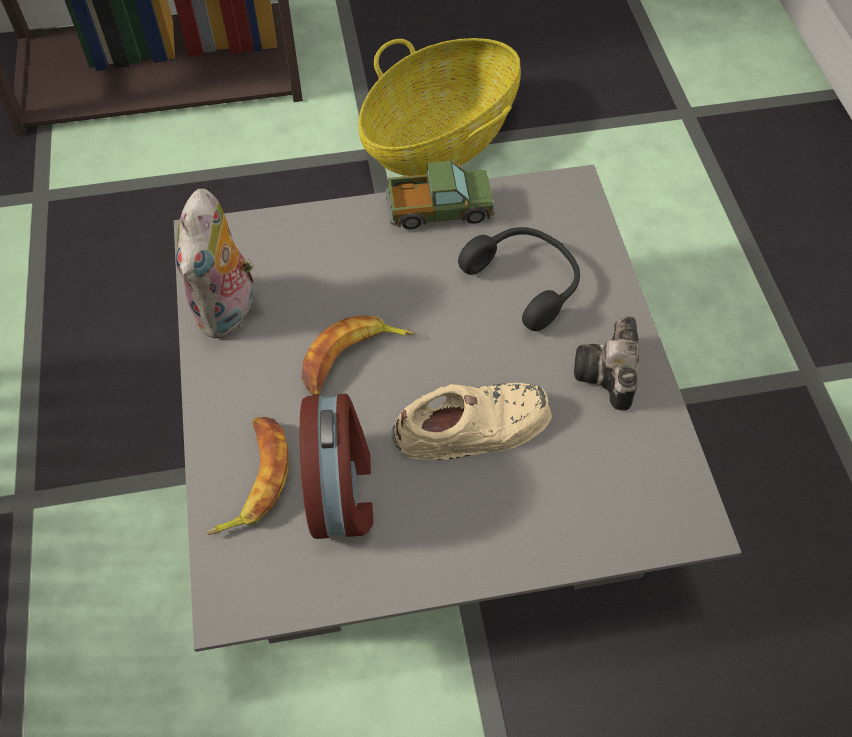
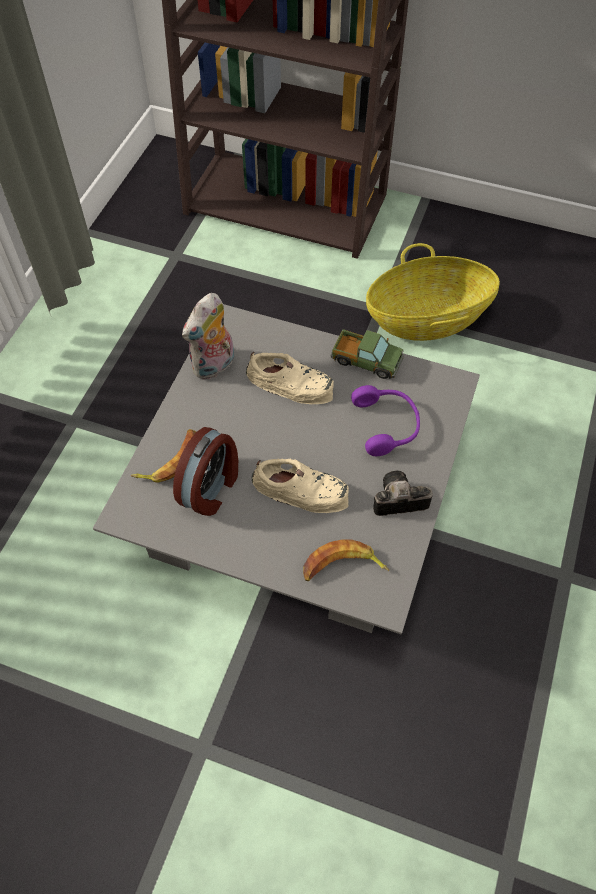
camera: 30 degrees right, 0 degrees up
banana [302,316,415,396] -> banana moved to [303,540,389,581]
black headphones [458,227,580,331] -> purple headphones [351,385,420,456]
camera [574,316,639,411] -> camera turned 45 degrees clockwise [373,471,433,516]
none -> beige shoe [246,352,334,404]

